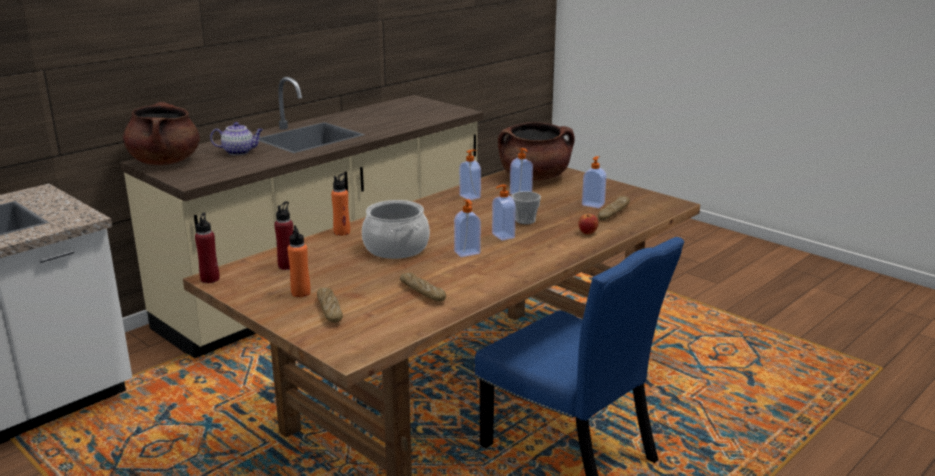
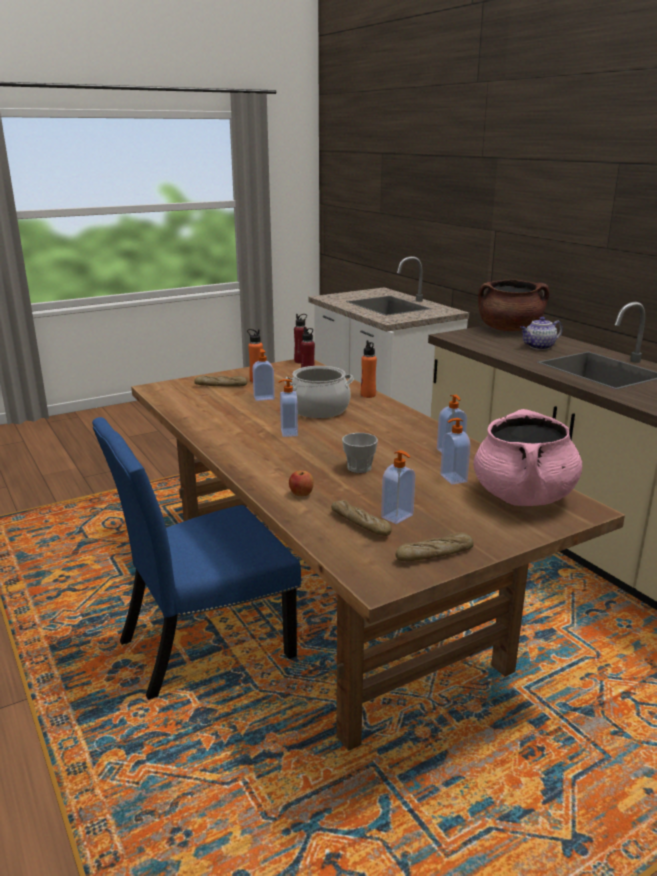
camera: 105 degrees right, 0 degrees up
teapot [210,122,263,155] -> teapot turned 60 degrees clockwise [520,317,563,350]
bread [400,272,446,301] -> bread moved to [395,532,474,561]
soap dispenser [492,184,516,241] -> soap dispenser moved to [252,349,275,401]
brown cooking pot [498,122,575,181] -> pink cooking pot [473,409,582,506]

